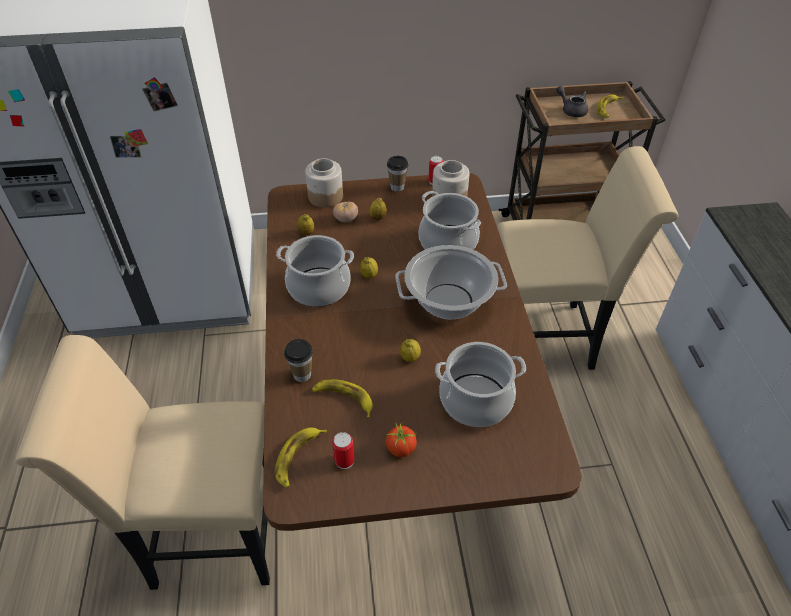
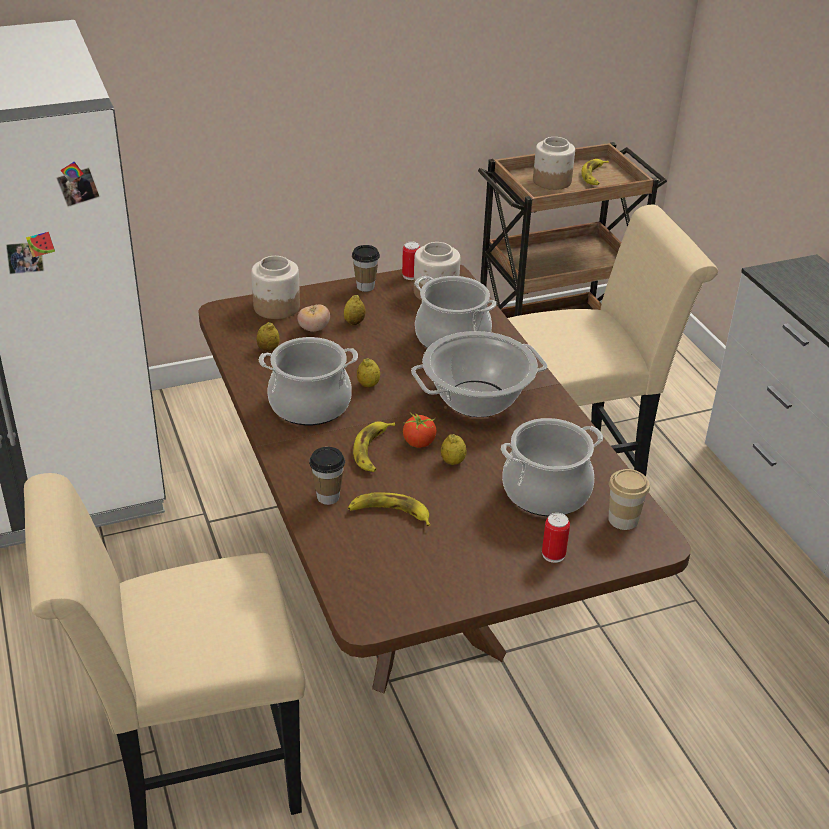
camera: 15 degrees left, 10 degrees down
banana [275,428,327,488] -> banana moved to [353,422,395,472]
can [332,432,355,469] -> can moved to [542,513,570,563]
tomato [385,422,417,457] -> tomato moved to [403,412,436,448]
grey teapot [556,86,588,117] -> jar [533,137,575,190]
none -> cup [608,469,650,530]

